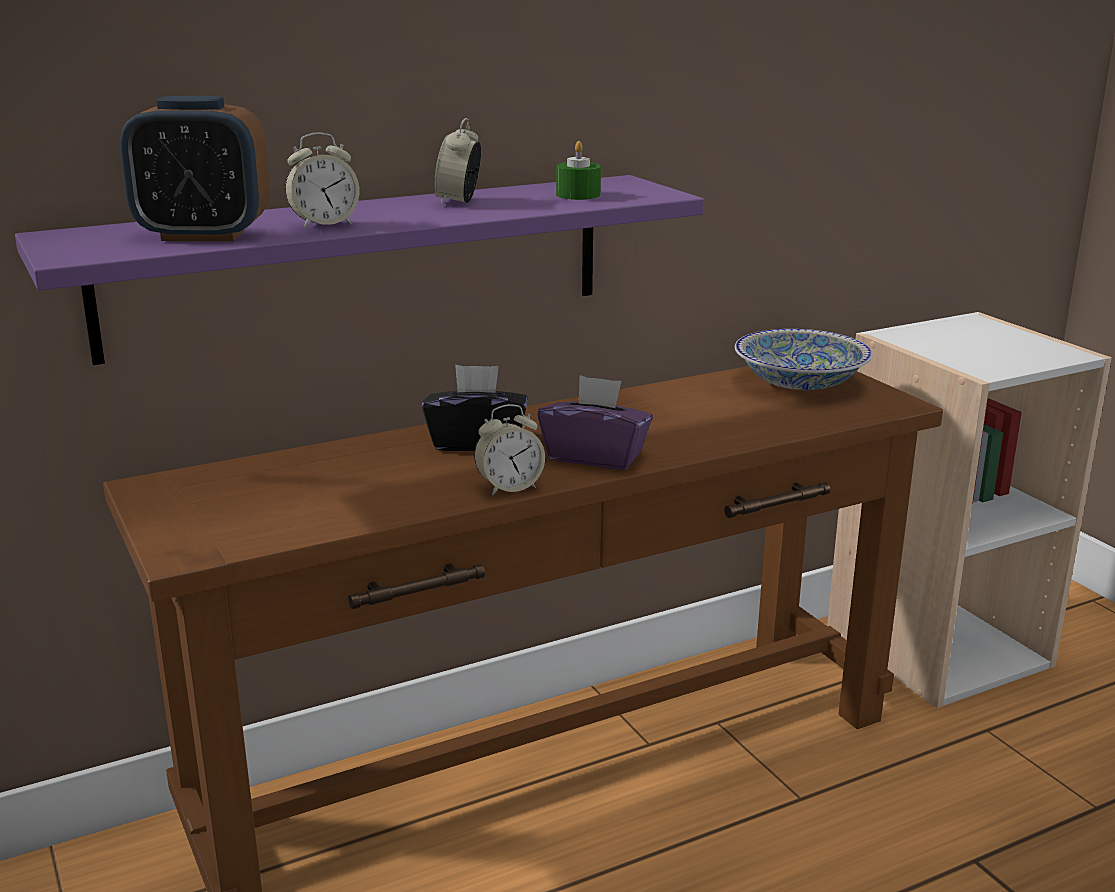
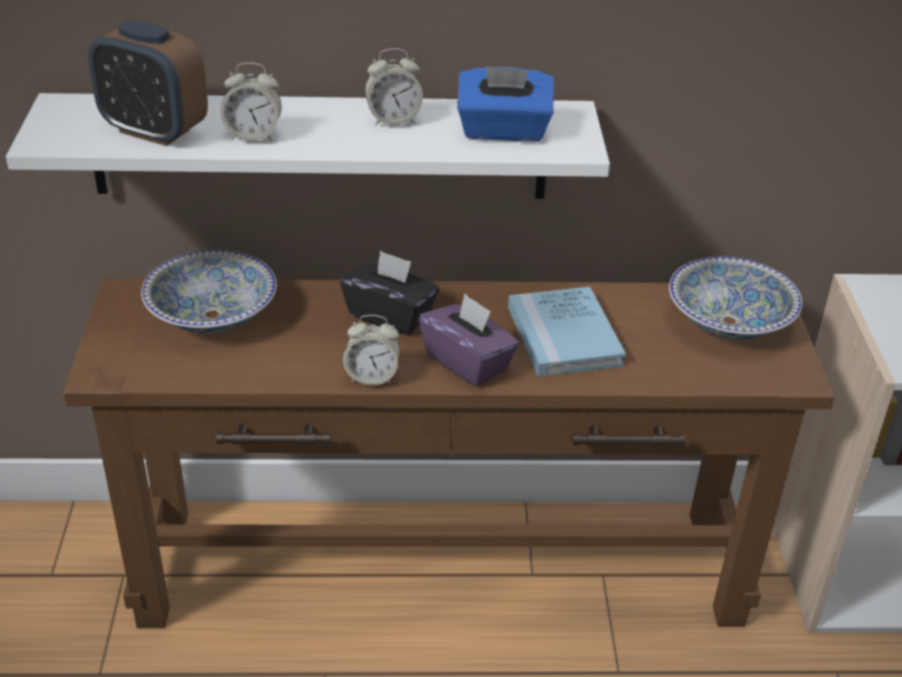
camera: 25 degrees right, 15 degrees up
purple shelf [15,175,704,365] -> white shelf [6,93,610,199]
alarm clock [434,118,481,205] -> alarm clock turned 135 degrees counterclockwise [365,48,423,126]
green candle [556,141,601,200] -> blue tissue box [457,66,554,142]
none -> bowl [141,250,277,334]
none -> blue book [508,287,626,377]

